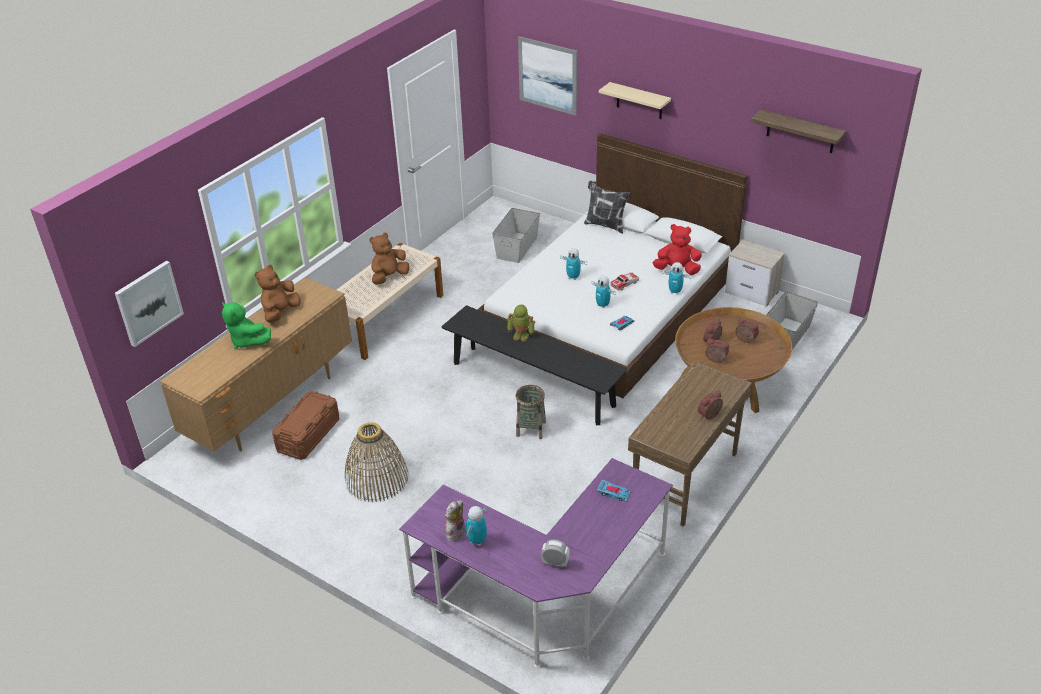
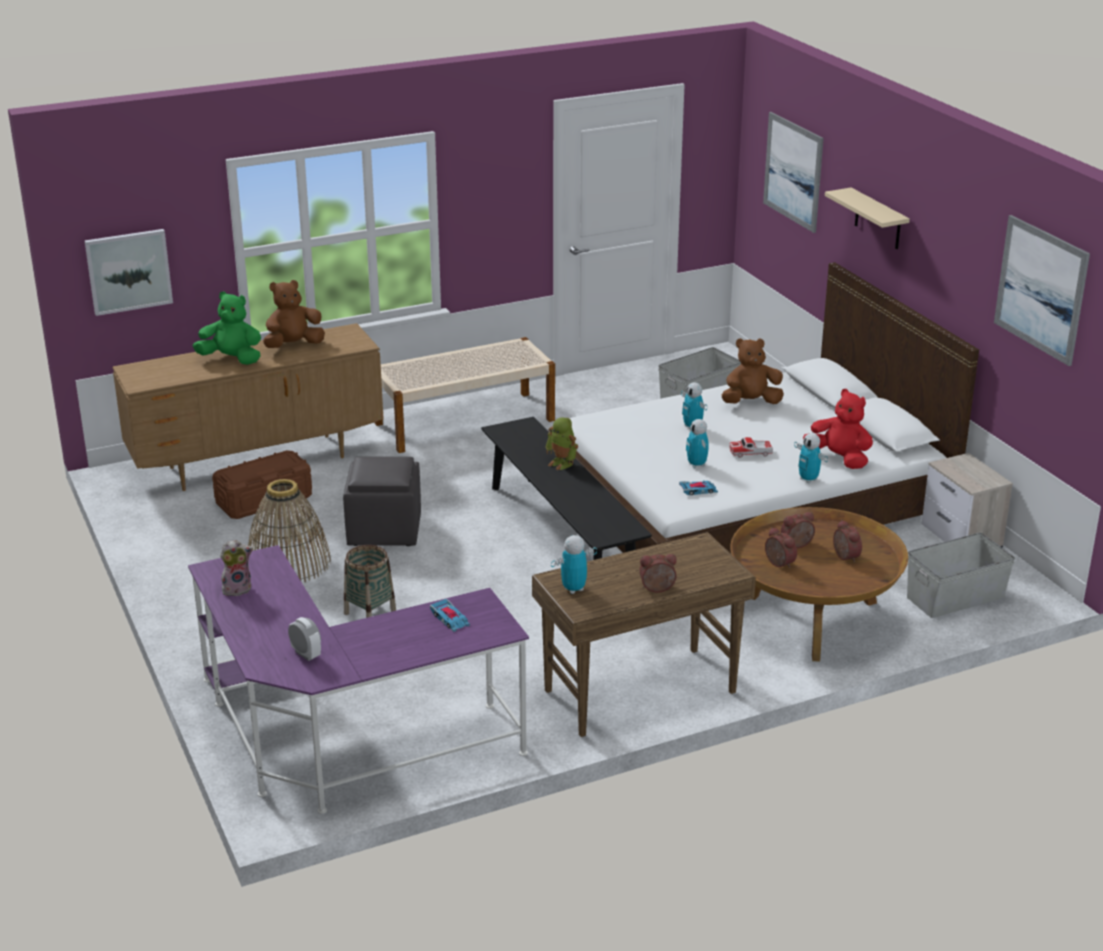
camera: 30 degrees right, 10 degrees down
green plush toy [222,302,271,349] -> green plush toy turned 120 degrees clockwise [193,291,261,365]
brown plush toy [370,233,409,285] -> brown plush toy moved to [722,338,784,404]
toy robot [465,506,487,546] -> toy robot moved to [551,535,597,594]
basket [516,385,546,439] -> basket moved to [344,545,396,618]
pillow [584,181,630,234] -> none
shelf [751,109,846,153] -> picture [994,215,1090,366]
none -> grey ottoman [343,457,421,546]

